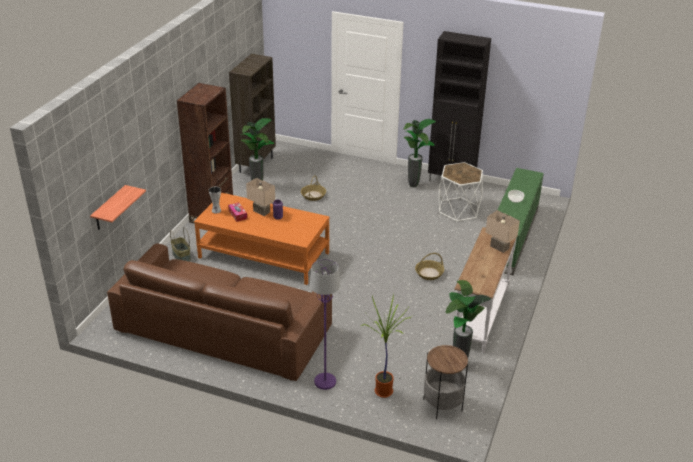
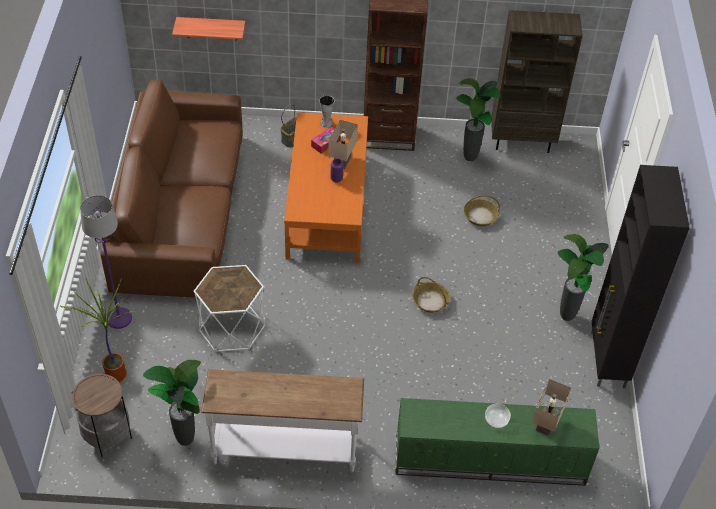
camera: 70 degrees right, 15 degrees up
basket [415,253,444,280] -> basket moved to [412,277,450,313]
white side table [439,162,483,222] -> white side table moved to [194,265,265,352]
beige table lamp [485,210,520,253] -> beige table lamp moved to [532,379,571,436]

